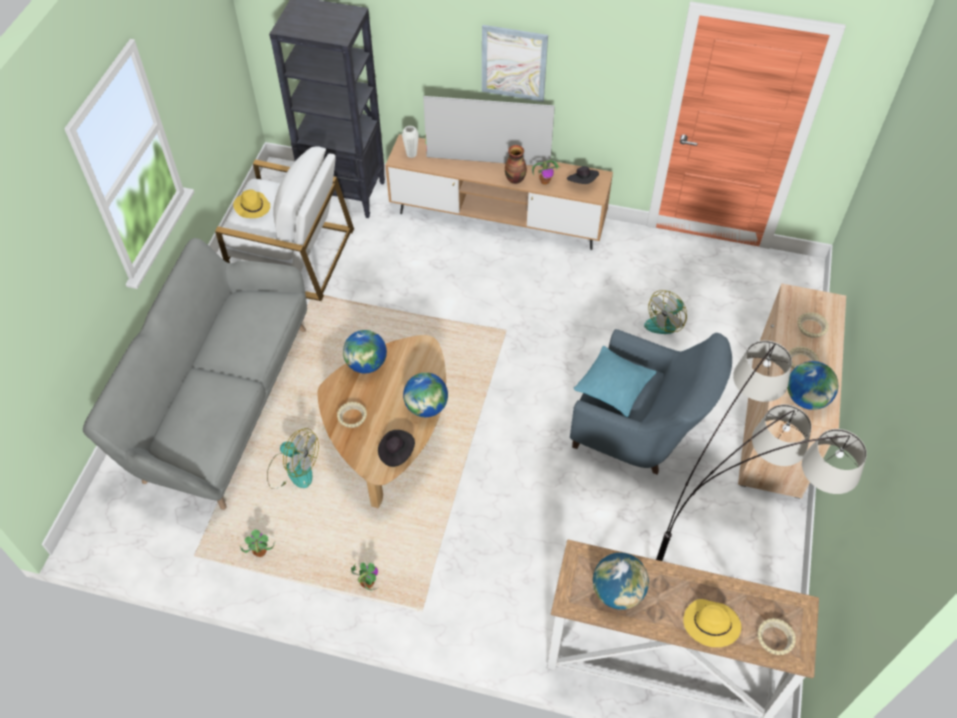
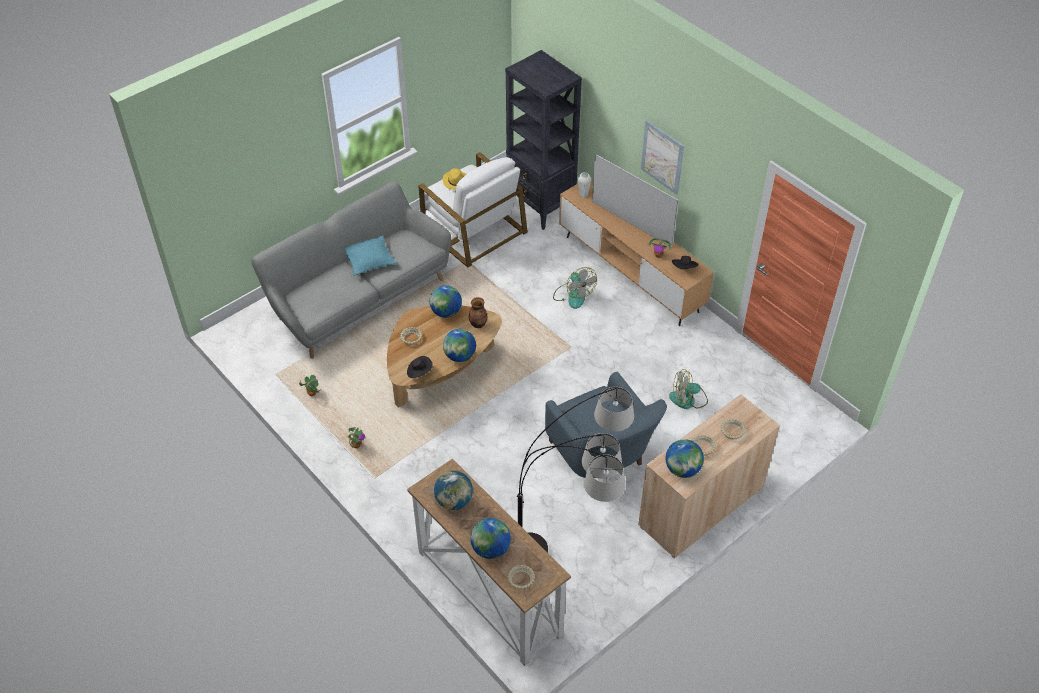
camera: 35 degrees right, 5 degrees down
fan [267,428,319,489] -> fan moved to [553,267,597,309]
vase [505,145,527,184] -> vase moved to [469,297,487,328]
turquoise pillow [573,346,656,417] -> turquoise pillow moved to [344,235,397,276]
yellow hat [683,599,741,647] -> globe [470,518,511,559]

